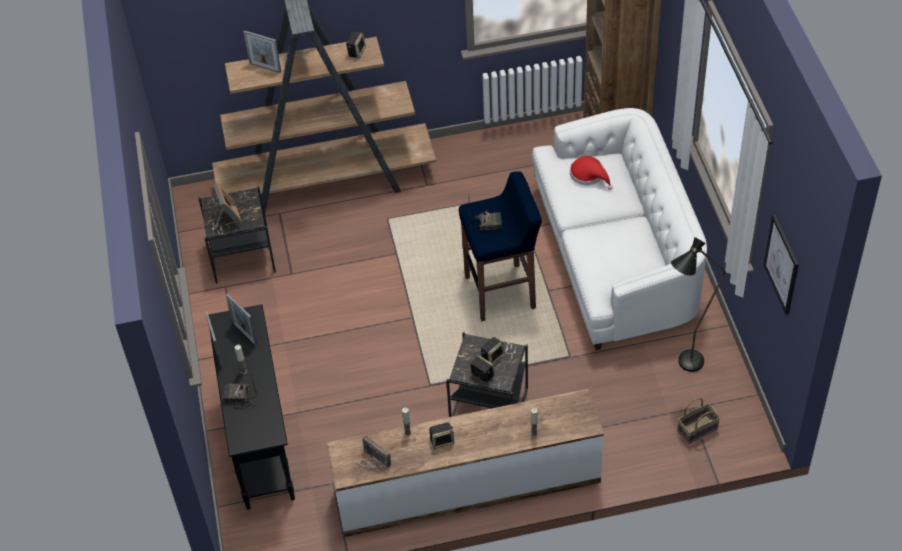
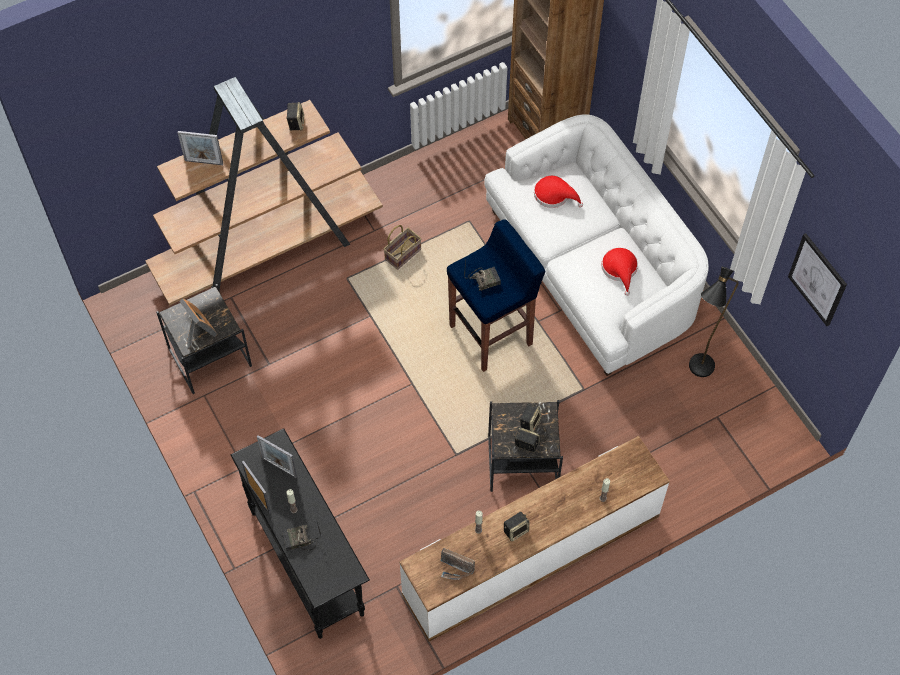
camera: 20 degrees left, 10 degrees up
basket [677,398,720,445] -> basket moved to [384,225,421,270]
none -> red hat [601,248,638,296]

